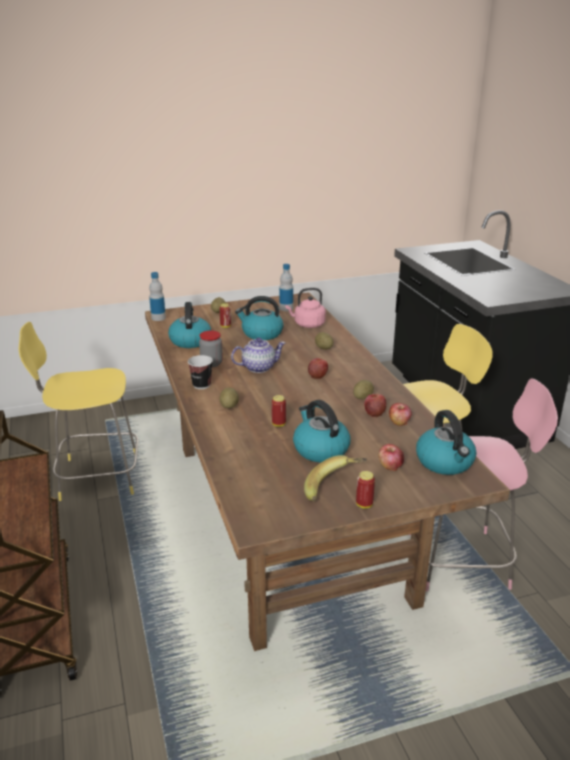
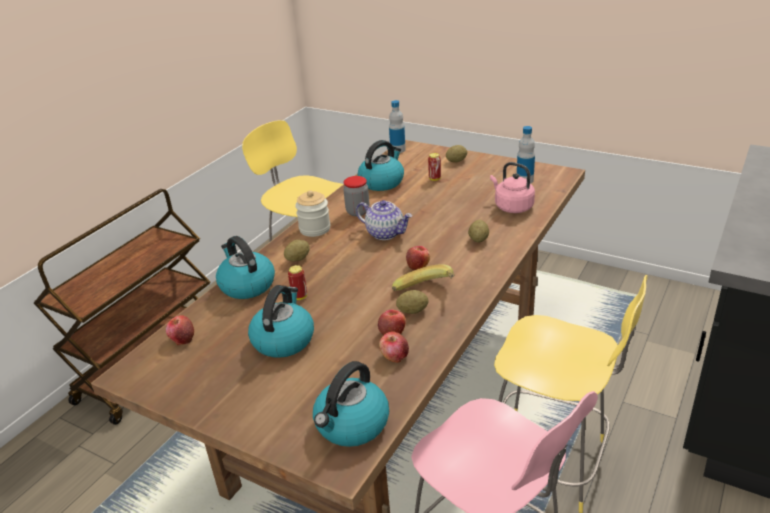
camera: 50 degrees right, 5 degrees up
cup [188,355,213,389] -> jar [295,190,330,237]
kettle [235,296,284,340] -> kettle moved to [216,236,275,299]
banana [304,455,367,501] -> banana moved to [392,264,454,291]
can [356,471,375,508] -> none
apple [379,444,404,471] -> apple moved to [166,315,194,345]

